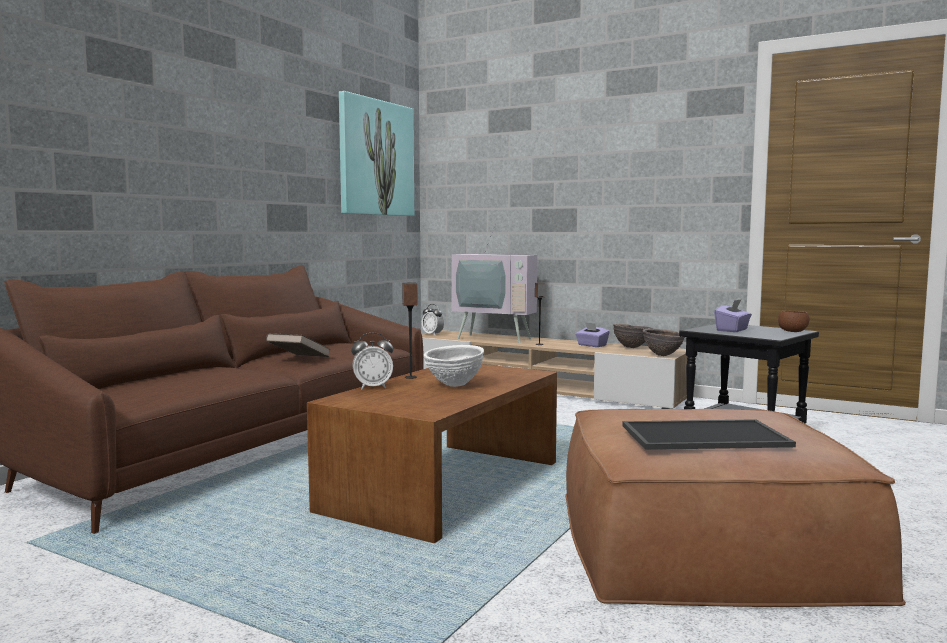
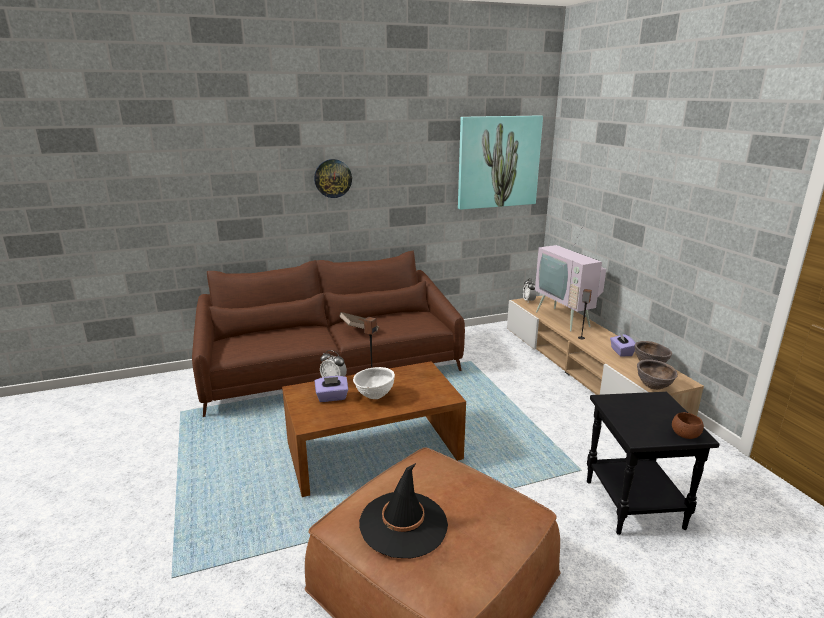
camera: 40 degrees right, 15 degrees up
tray [622,419,796,450] -> black hat [359,463,448,558]
purple tissue box [714,299,752,332] -> purple tissue box moved to [315,376,348,402]
none -> wall clock [314,159,352,198]

